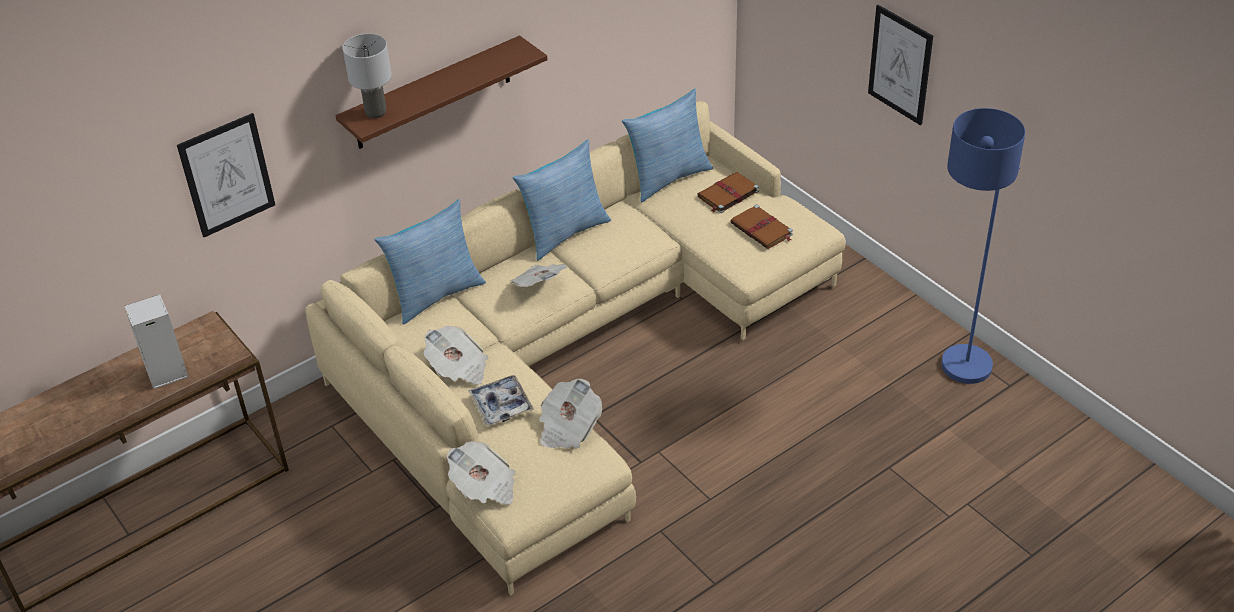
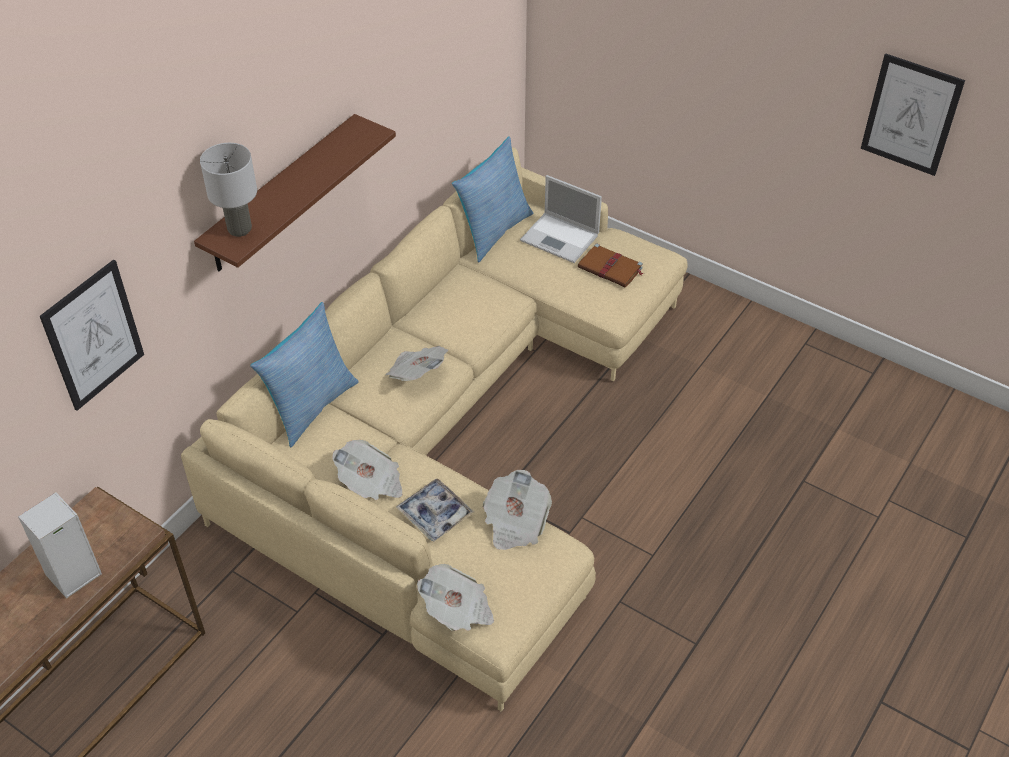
camera: 20 degrees left, 5 degrees up
pillow [513,139,611,261] -> none
brown book [697,172,759,213] -> laptop [520,175,602,263]
picture [868,5,933,125] -> picture moved to [861,53,965,176]
blue floor lamp [941,108,1025,384] -> none

